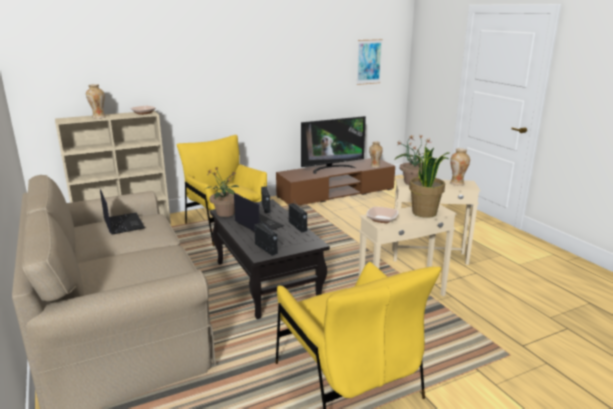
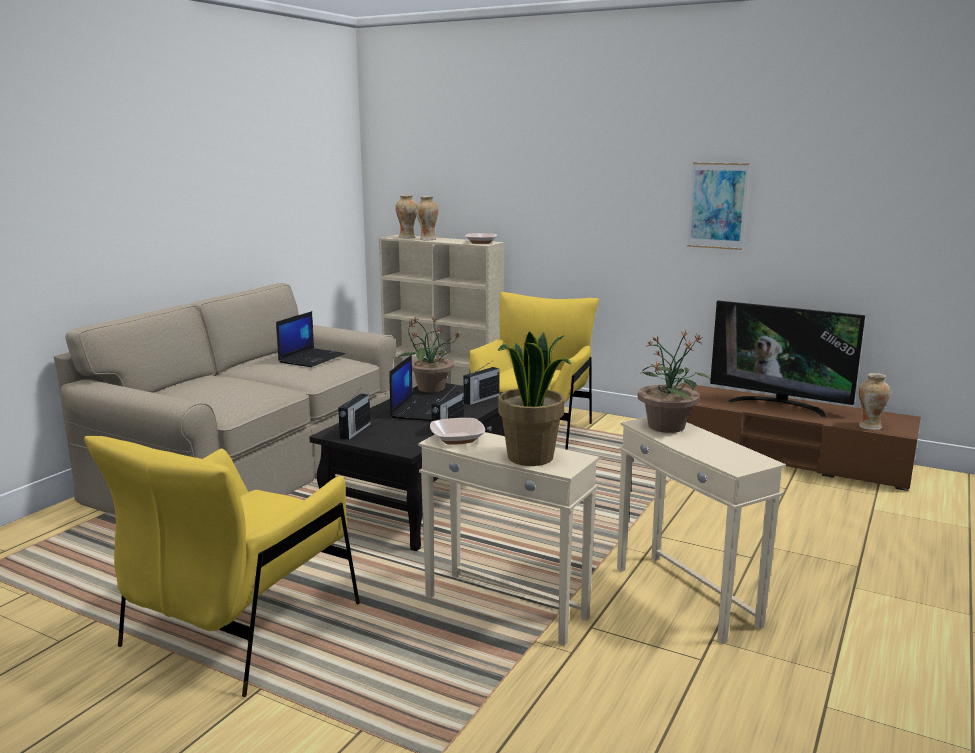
camera: 55 degrees right, 5 degrees down
picture [356,39,383,85] -> picture moved to [687,162,750,250]
vase [450,148,470,186] -> vase moved to [395,195,417,238]

